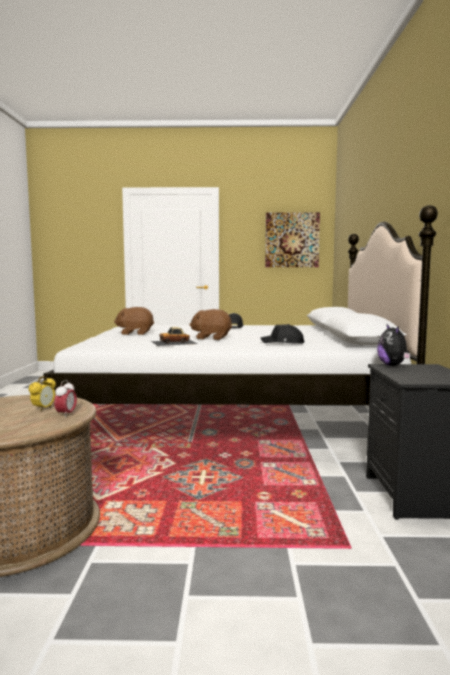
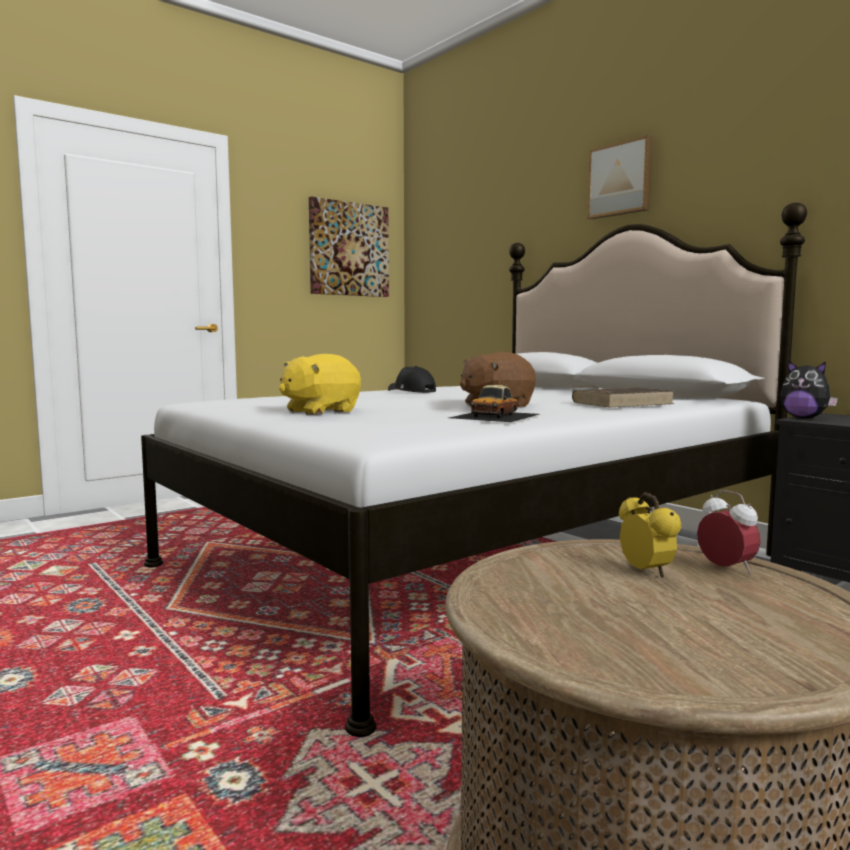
camera: 40 degrees left, 0 degrees up
brown plush toy [114,307,154,335] -> yellow plush toy [279,354,361,415]
black cap [261,324,305,344] -> brown book [572,387,674,407]
none -> picture [587,135,653,219]

